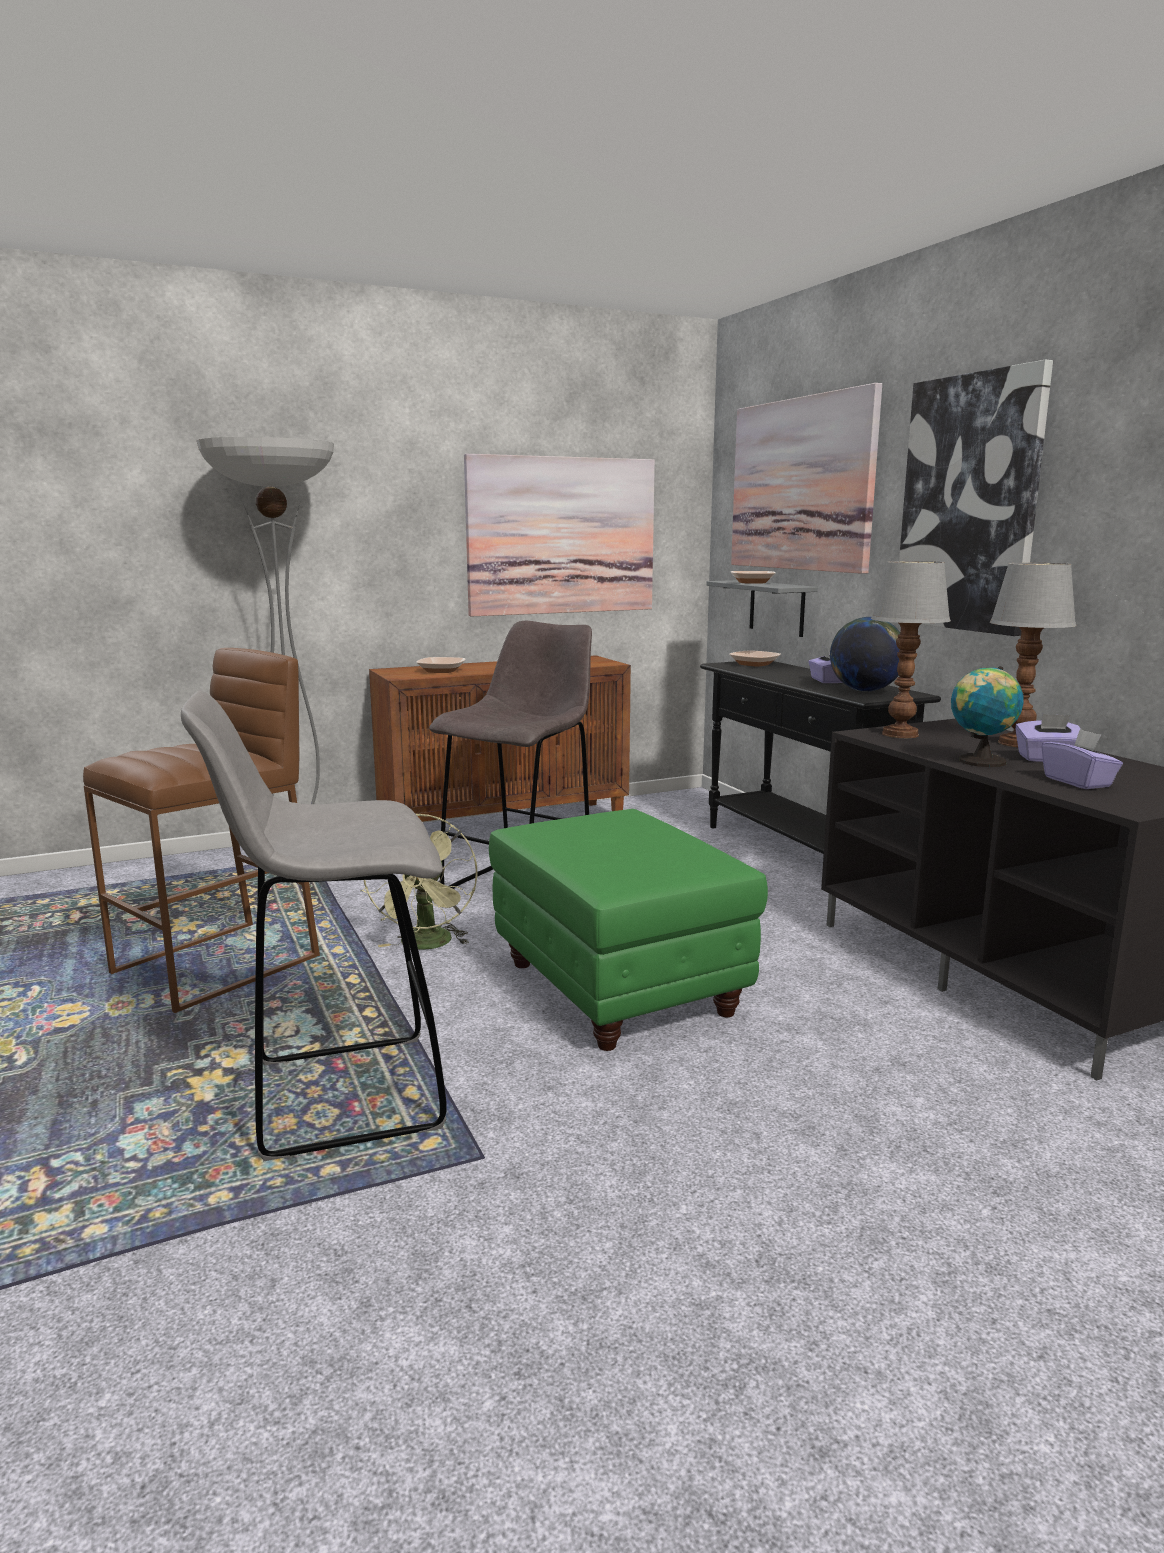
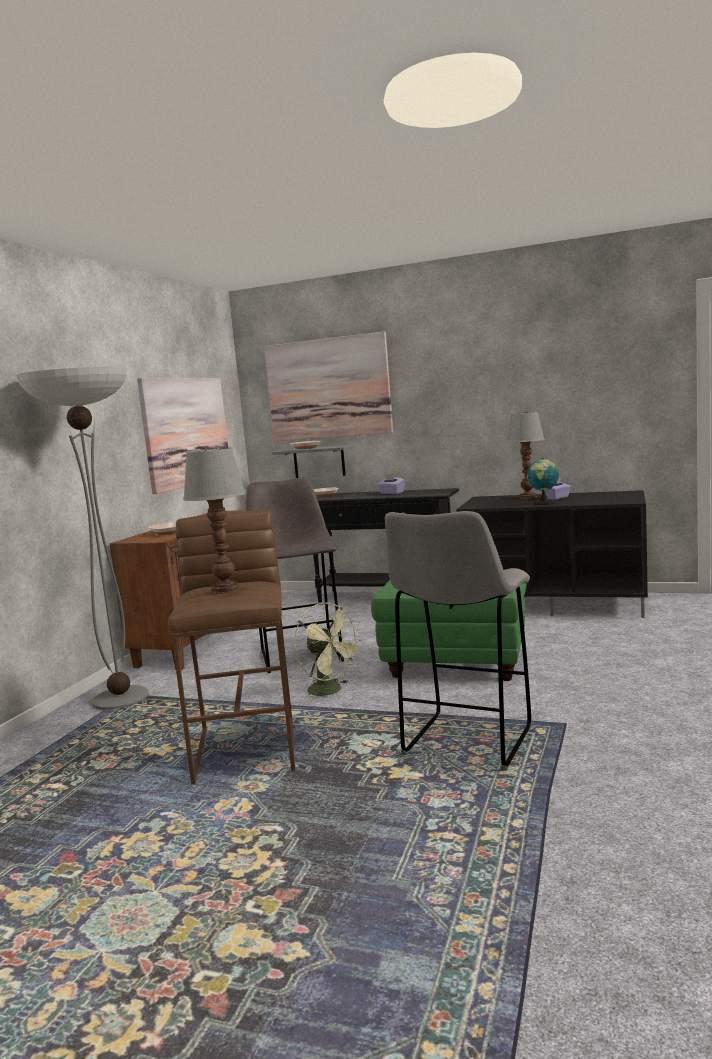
camera: 45 degrees left, 5 degrees down
globe [830,617,900,692] -> none
table lamp [871,561,951,738] -> table lamp moved to [183,448,246,594]
picture [899,360,1053,636] -> none
purple tissue box [1041,729,1123,789] -> none

